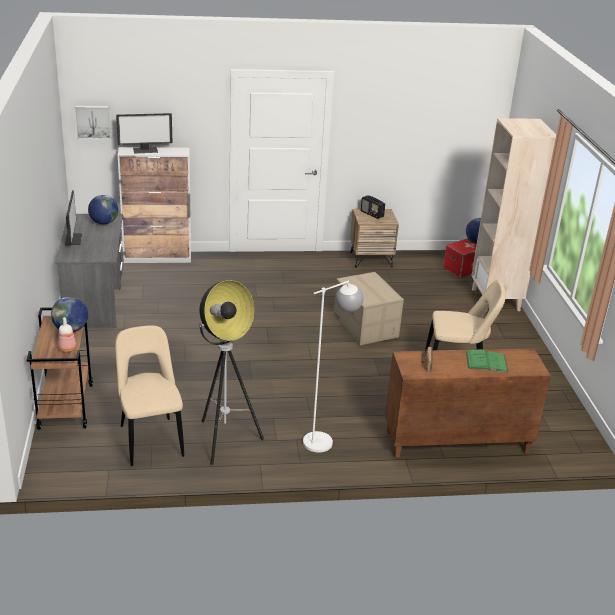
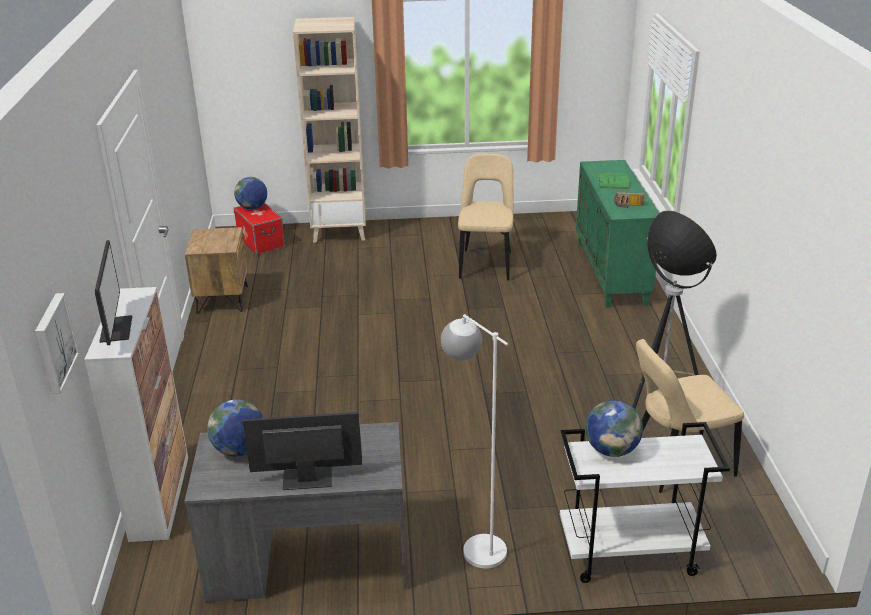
camera: 85 degrees left, 0 degrees up
brown cart [26,307,93,430] -> white cart [560,422,730,583]
bottle [58,317,76,353] -> none
white floor lamp [303,280,363,453] -> white floor lamp moved to [441,314,508,568]
cardboard box [334,272,404,345] -> none
radio [361,196,385,219] -> none
brown cabinet [385,348,551,458] -> green cabinet [576,160,659,308]

